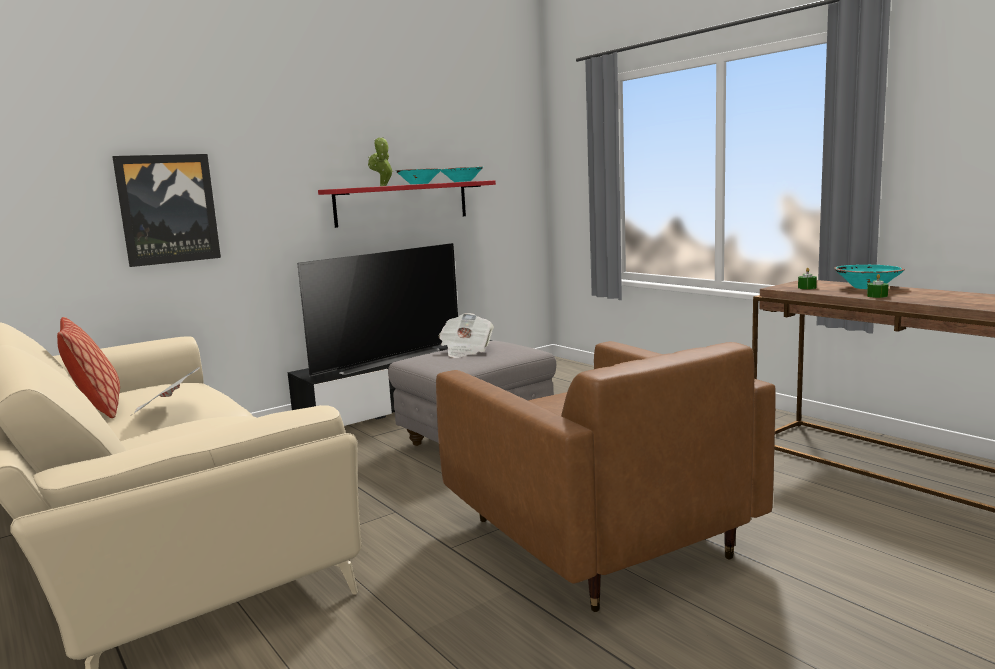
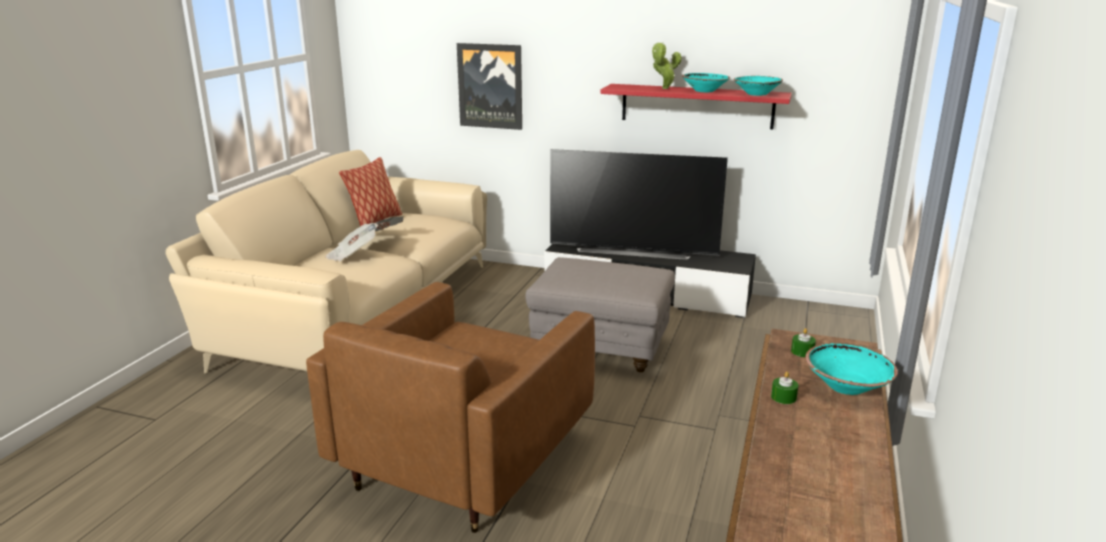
camera: 55 degrees right, 10 degrees up
newspaper [439,313,494,358] -> newspaper moved to [326,223,378,262]

